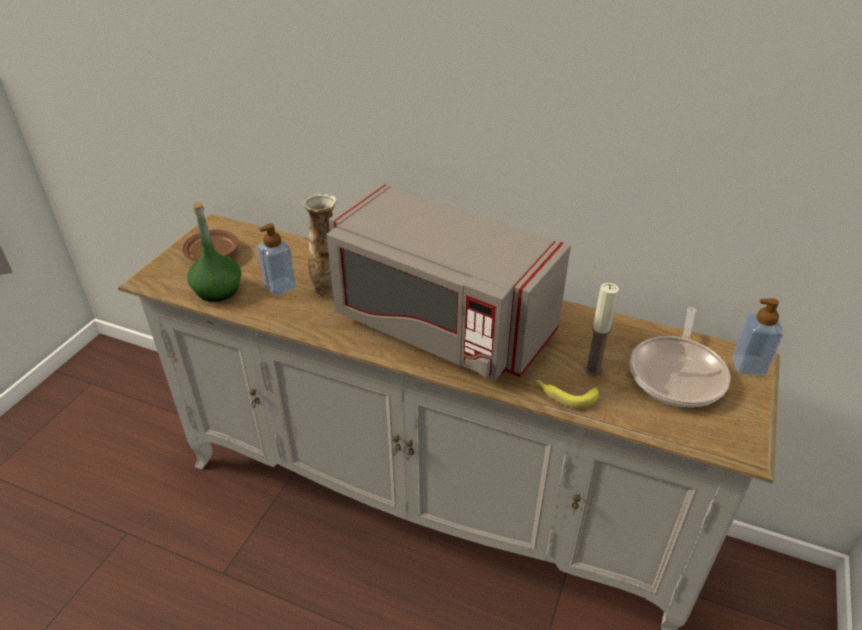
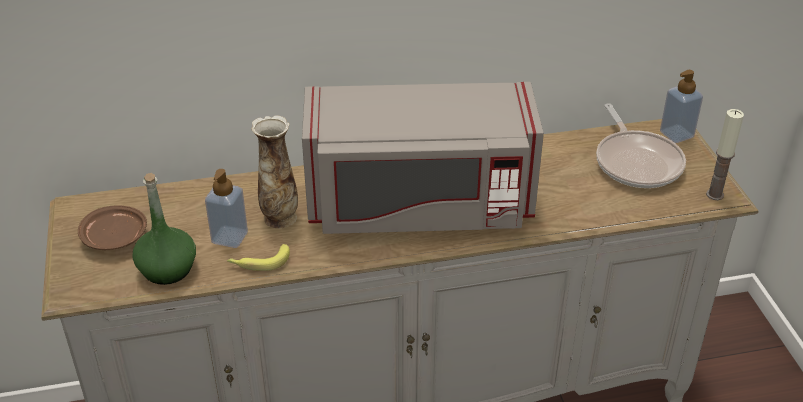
camera: 35 degrees left, 0 degrees up
banana [535,380,599,409] -> banana moved to [227,244,290,271]
candle [584,283,619,376] -> candle moved to [706,109,744,200]

